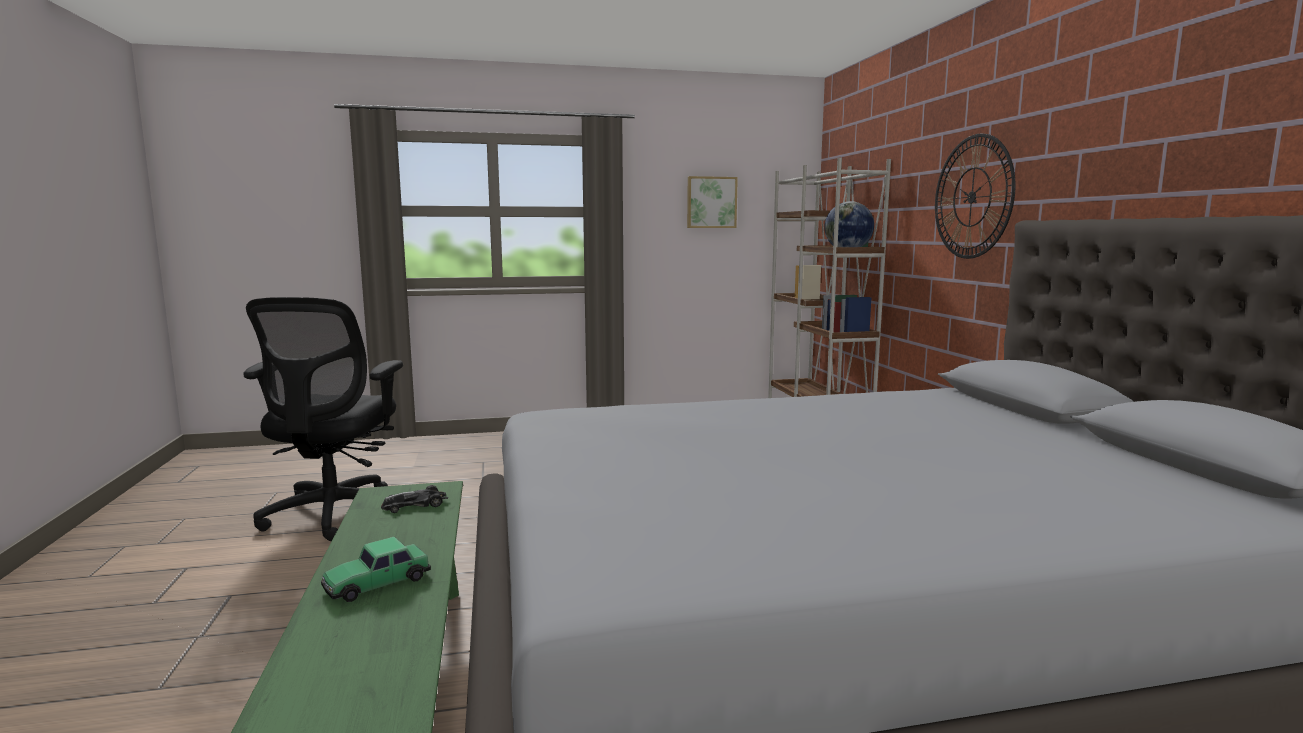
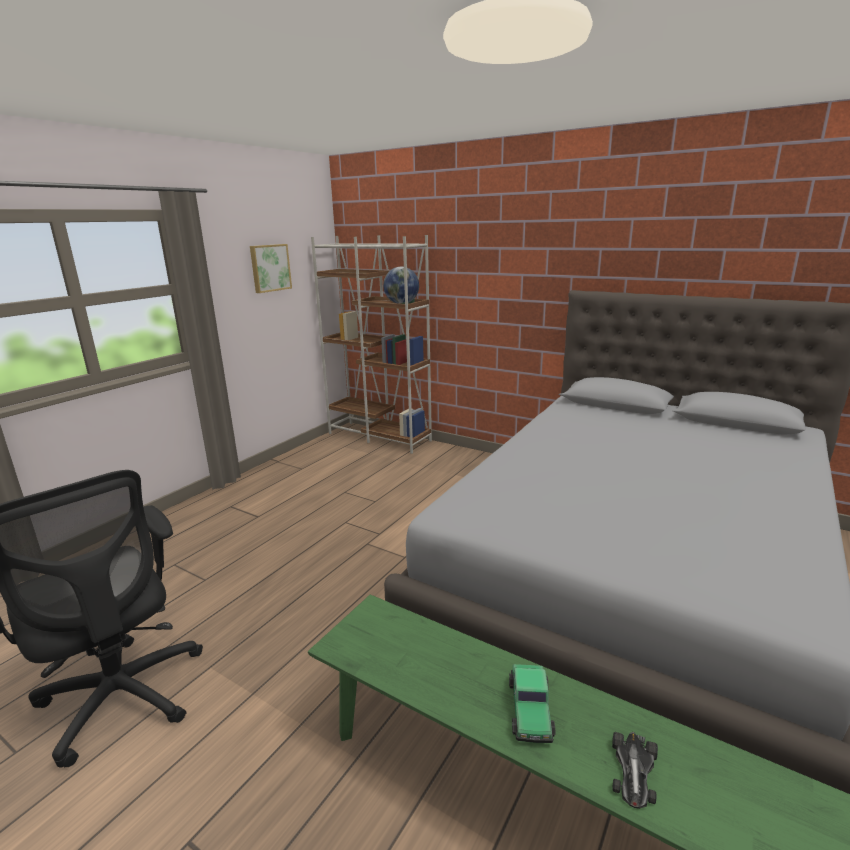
camera: 45 degrees left, 10 degrees up
toy car [381,485,448,513] -> toy car moved to [612,732,658,809]
wall clock [935,134,1015,259] -> none

